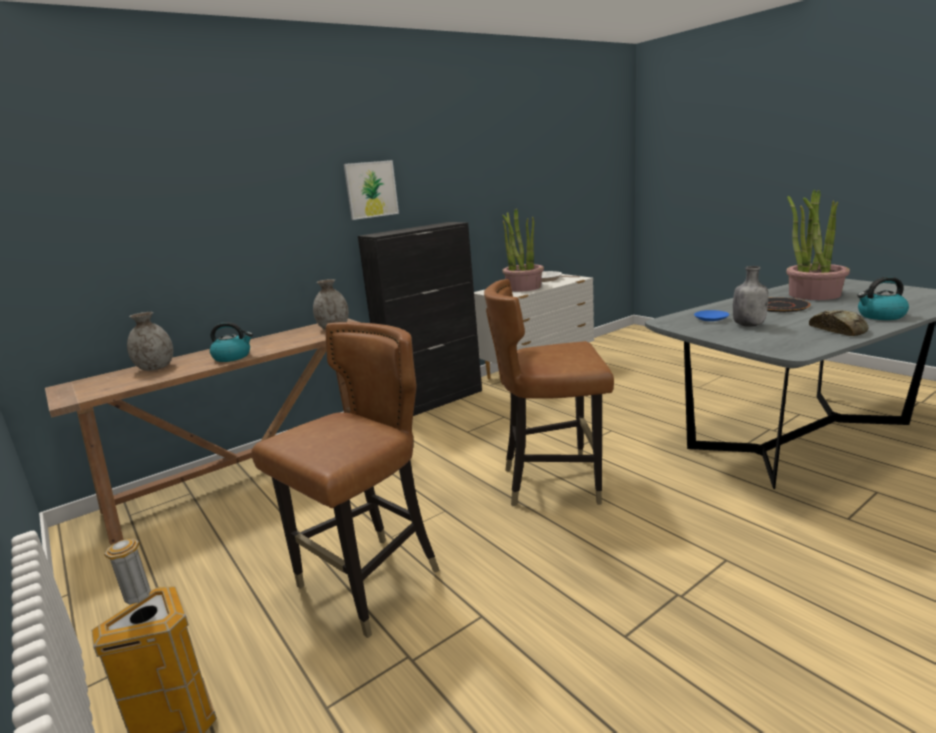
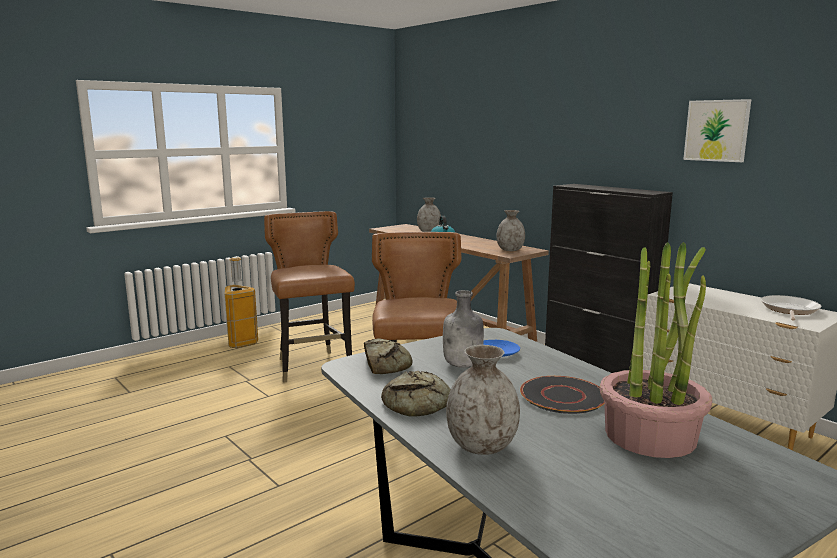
camera: 85 degrees right, 5 degrees down
brown chair [252,322,440,638] -> brown chair turned 150 degrees counterclockwise [264,211,355,383]
picture [344,160,399,220] -> picture moved to [683,99,751,162]
potted plant [502,208,544,292] -> none
kettle [857,276,909,320] -> grey vase [446,345,520,455]
none -> bread [364,338,413,374]

